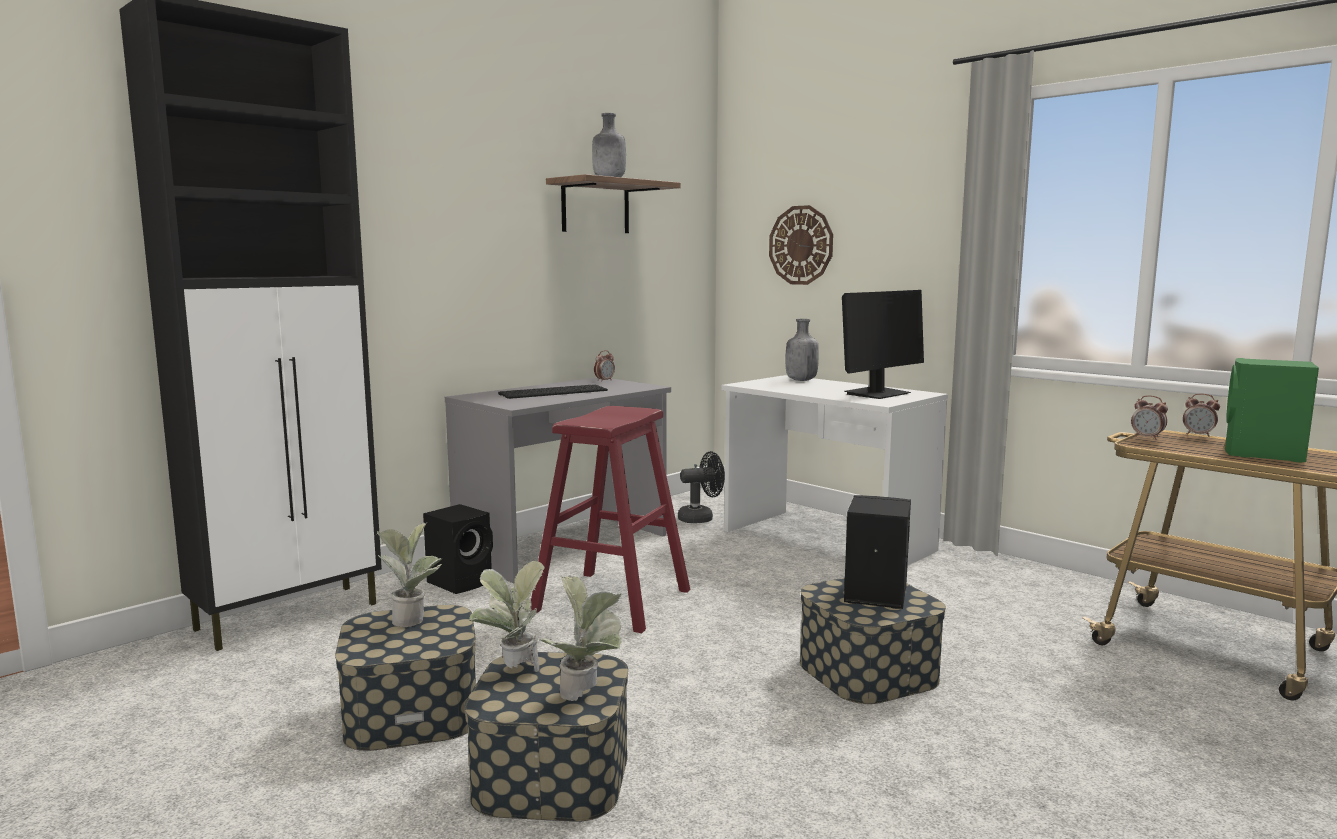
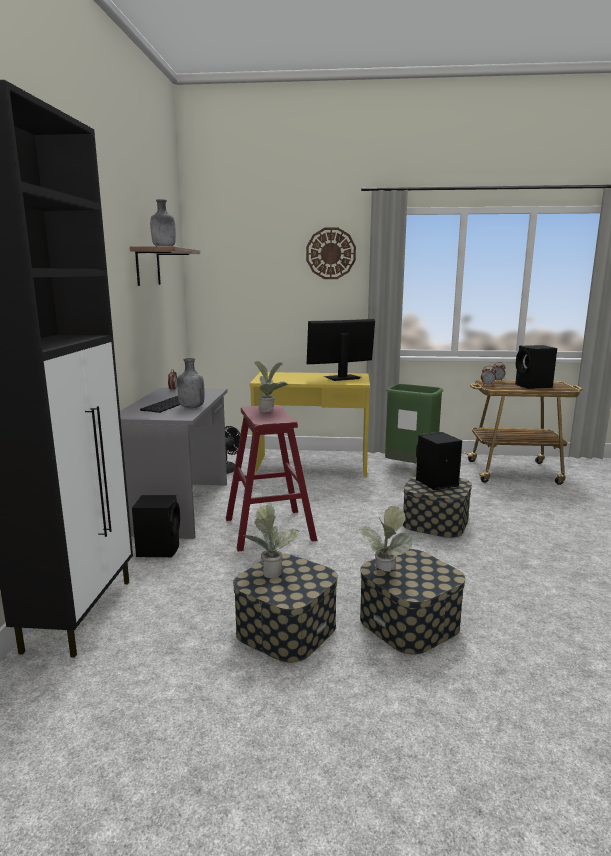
camera: 40 degrees left, 5 degrees up
potted plant [540,575,622,701] -> potted plant moved to [254,361,288,413]
white desk [722,375,948,566] -> yellow desk [249,372,370,477]
wall clock [769,205,833,285] -> wall clock moved to [306,227,356,279]
grey bottle [786,319,819,381] -> grey bottle moved to [177,358,205,408]
monitor [842,290,924,399] -> monitor turned 120 degrees counterclockwise [307,319,375,381]
green speaker [1225,358,1319,462] -> black speaker [515,345,557,389]
none -> green trash can [385,384,443,463]

